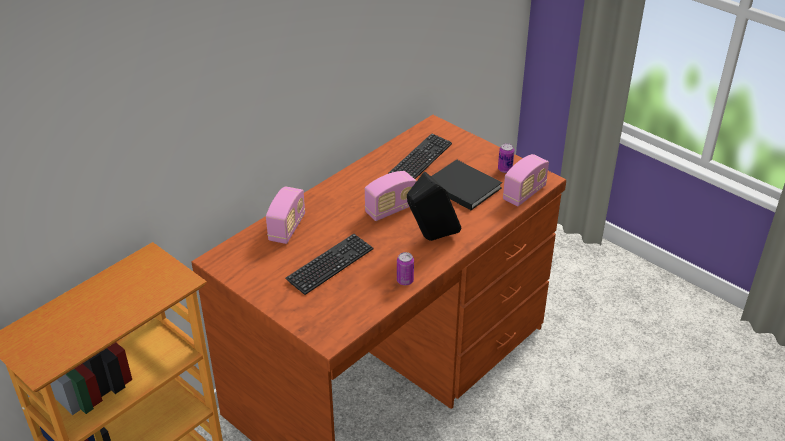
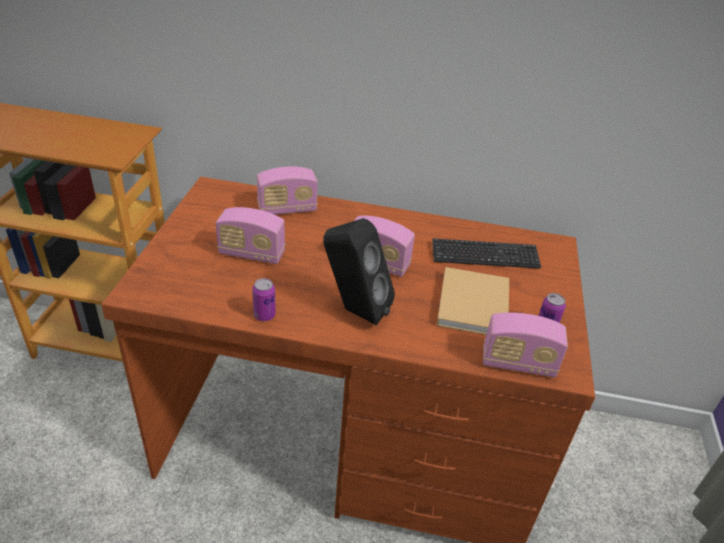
camera: 55 degrees right, 0 degrees up
keyboard [285,234,373,295] -> radio [216,207,285,264]
black book [431,159,502,210] -> beige book [437,267,509,335]

